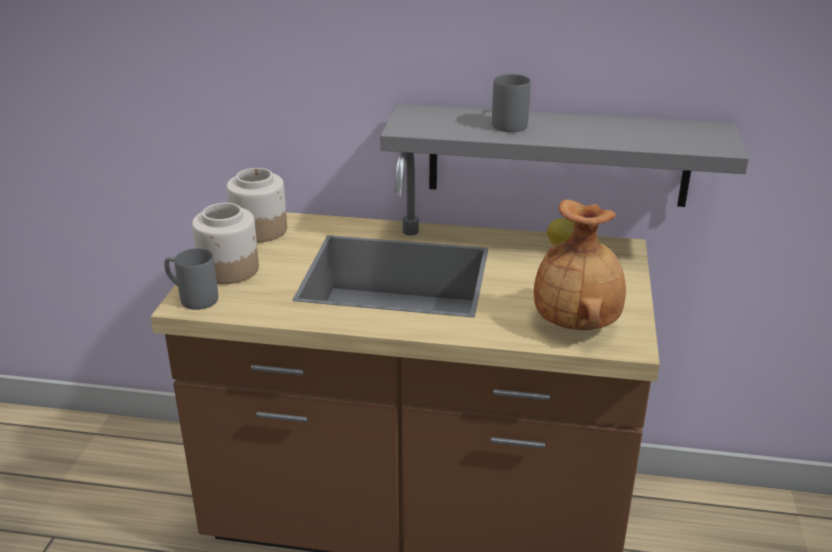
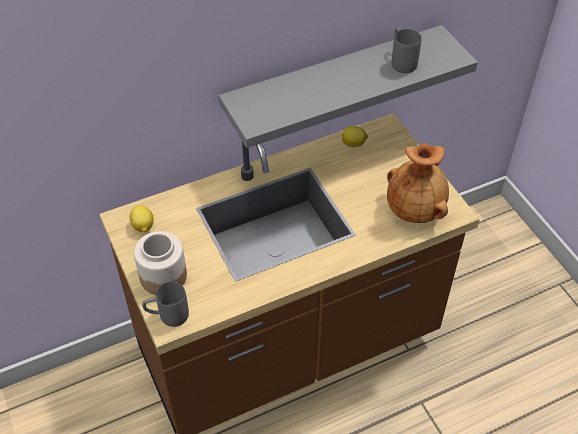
camera: 35 degrees left, 20 degrees up
jar [227,168,287,243] -> lemon [130,206,154,232]
grey mug [492,74,531,132] -> grey mug moved to [391,28,422,73]

